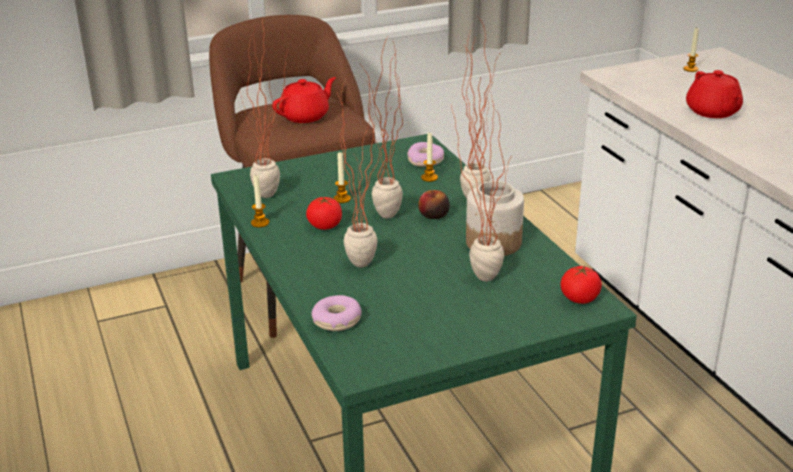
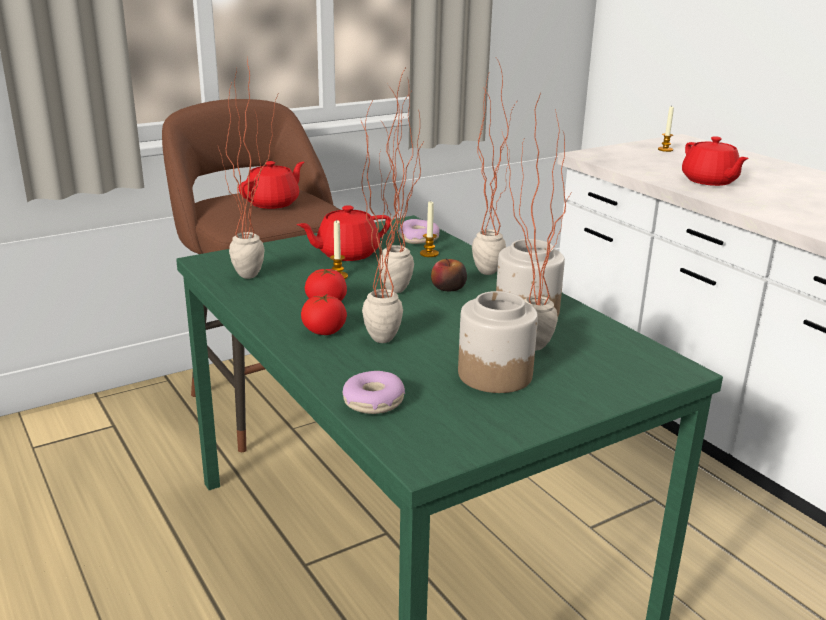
camera: 10 degrees left, 5 degrees down
candle [251,175,269,227] -> none
tomato [560,266,602,304] -> tomato moved to [301,294,347,335]
none -> red teapot [297,205,391,261]
none -> jar [458,291,538,393]

